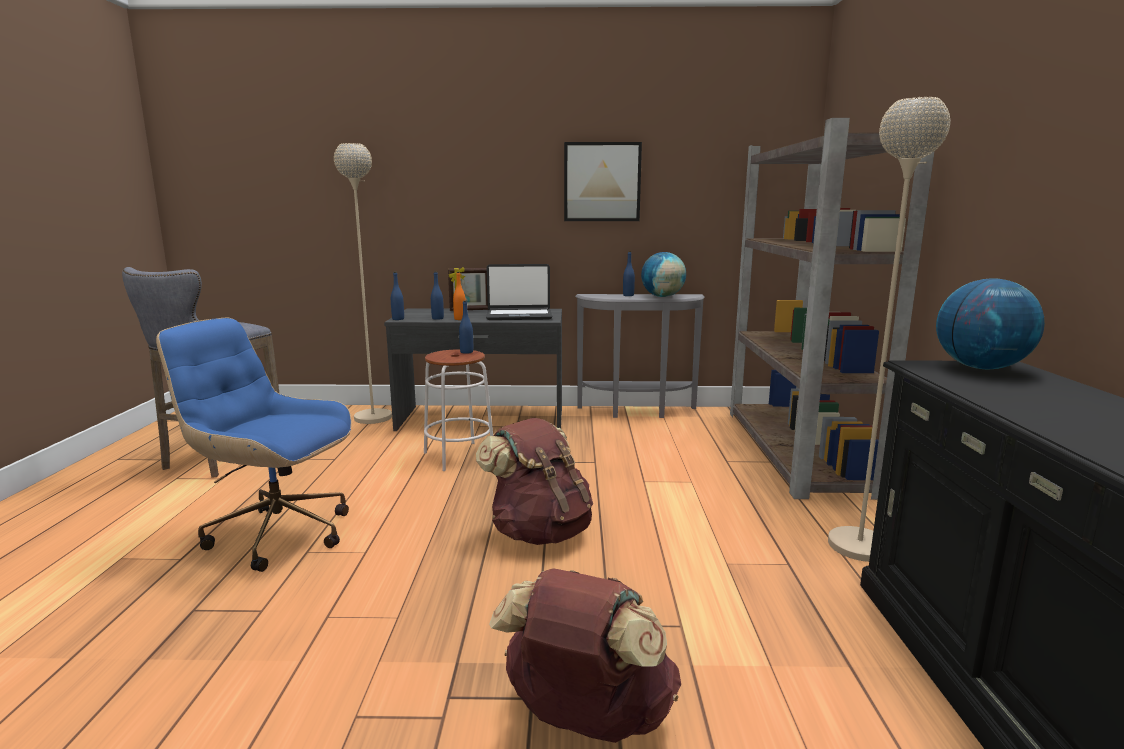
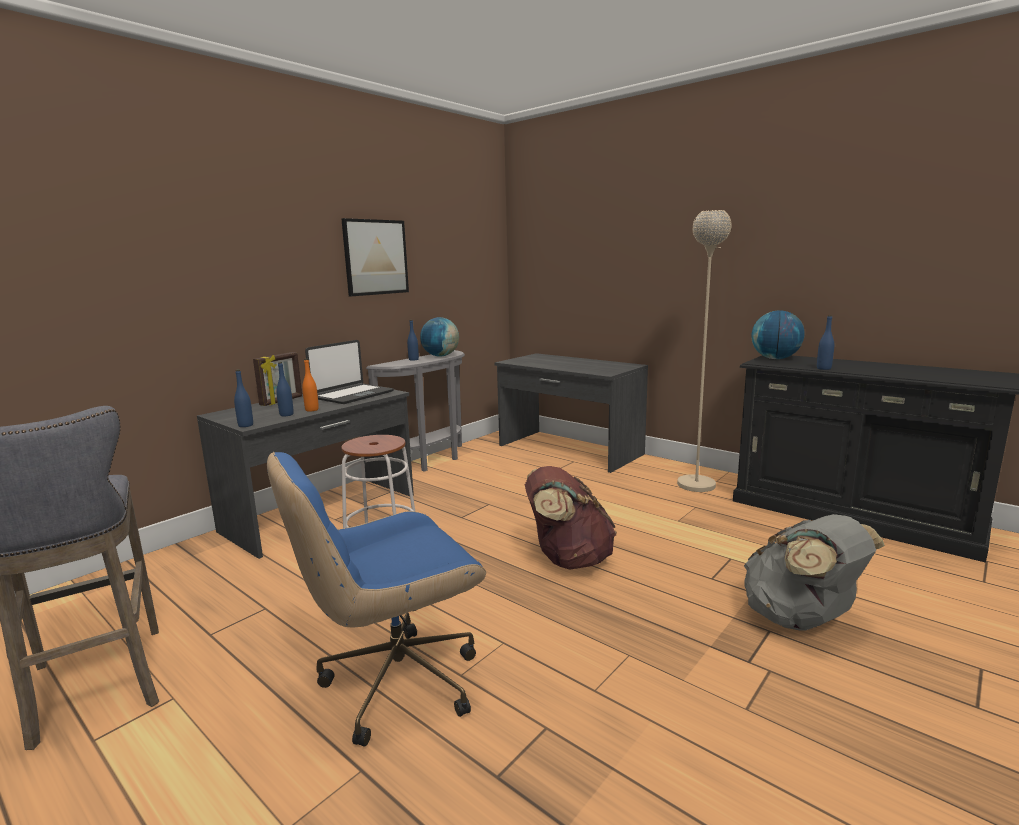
camera: 50 degrees left, 0 degrees up
beige floor lamp [334,143,392,424] -> none
blue bottle [459,300,473,354] -> blue bottle moved to [817,315,834,370]
brown backpack [489,568,681,743] -> grey backpack [744,514,885,631]
brown bookcase [730,118,935,500] -> grey desk [494,353,648,473]

